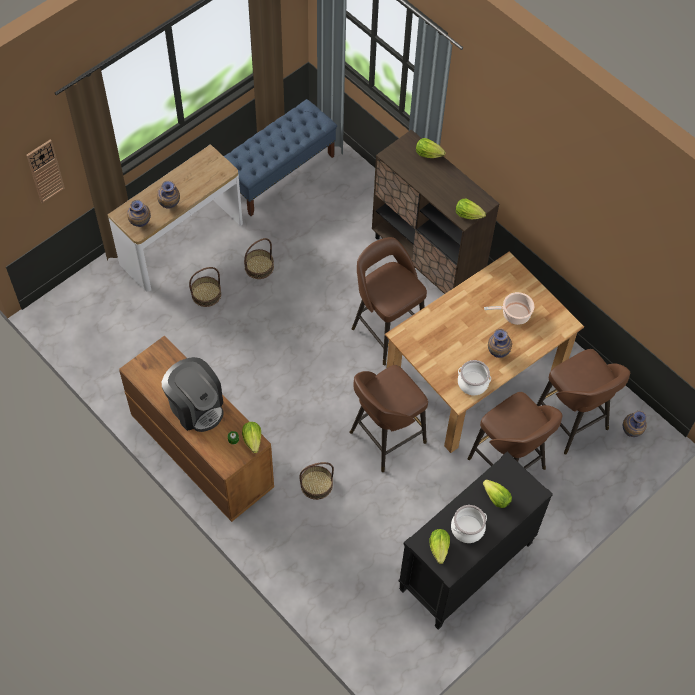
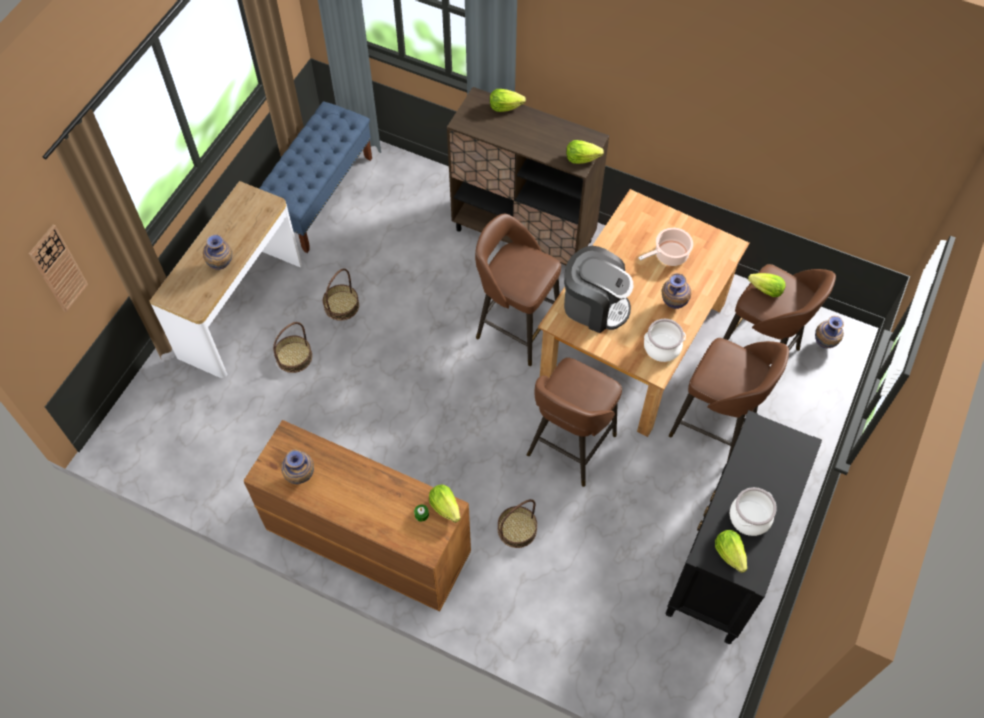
camera: 20 degrees left, 0 degrees up
vase [127,199,151,227] -> vase moved to [281,449,314,484]
coffee machine [162,357,223,432] -> coffee machine moved to [564,246,633,333]
lettuce [483,480,512,508] -> lettuce moved to [748,273,785,297]

